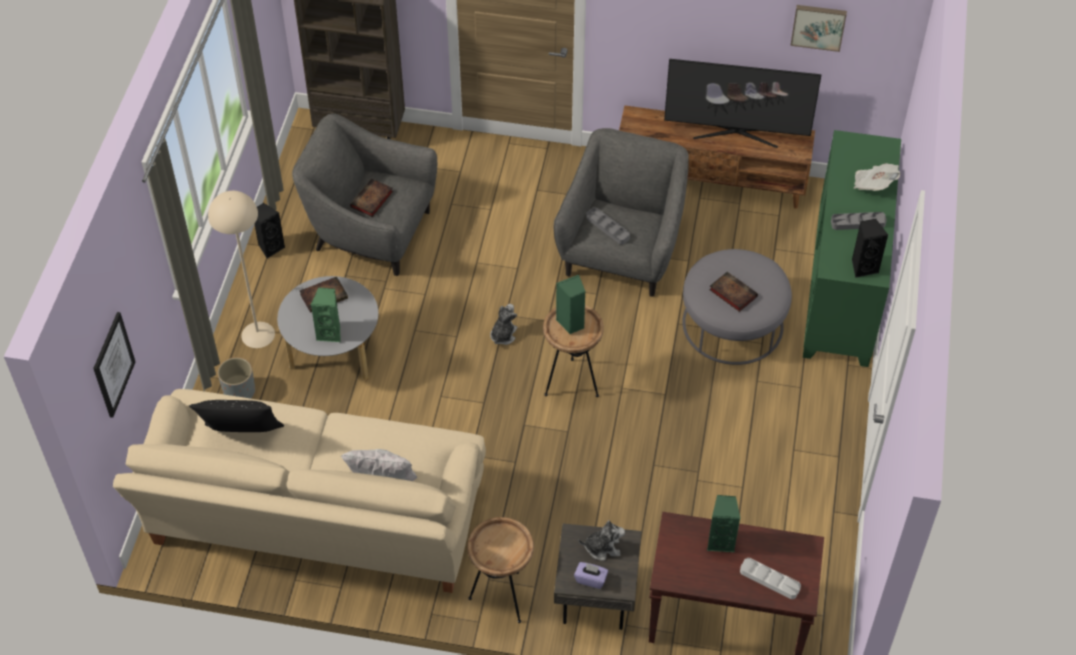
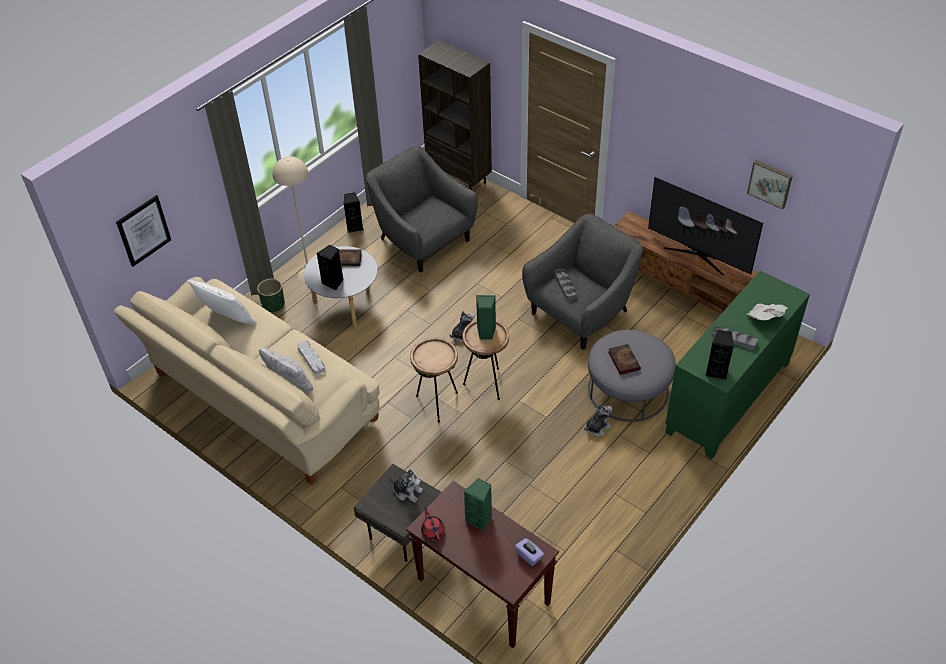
camera: 30 degrees right, 5 degrees down
black pillow [189,400,284,432] -> white pillow [187,280,257,325]
grey planter [218,357,255,399] -> green planter [257,279,285,312]
green speaker [311,287,341,342] -> black speaker [316,245,343,290]
book [350,178,393,217] -> none
brown side table [467,517,534,623] -> brown side table moved to [410,338,458,423]
purple tissue box [574,562,608,589] -> purple tissue box moved to [515,538,544,566]
grey tray [740,558,801,599] -> grey tray moved to [298,341,325,375]
none -> red teapot [421,508,445,541]
none -> plush toy [584,404,612,436]

